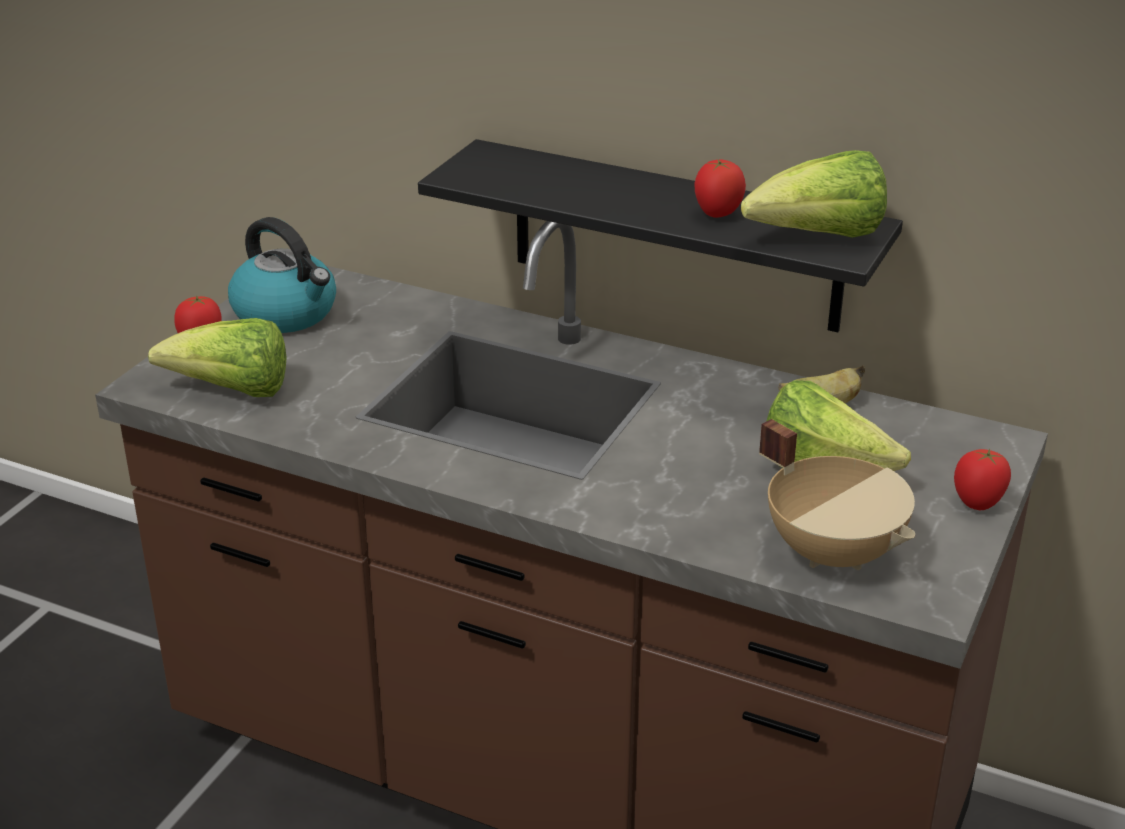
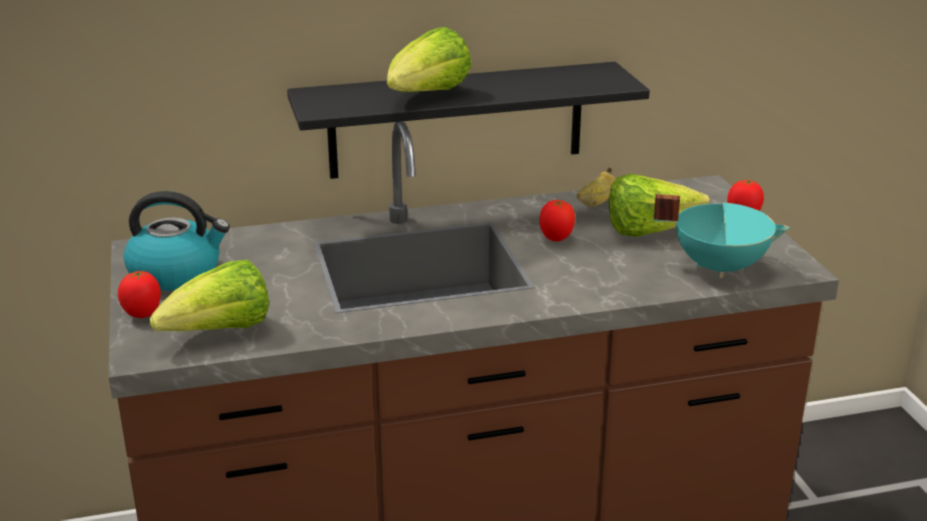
camera: 40 degrees left, 5 degrees down
tomato [695,160,746,218] -> tomato moved to [539,200,575,242]
lettuce [741,150,887,238] -> lettuce moved to [387,27,472,92]
beige cooking pot [759,419,915,570] -> turquoise cooking pot [654,194,790,278]

